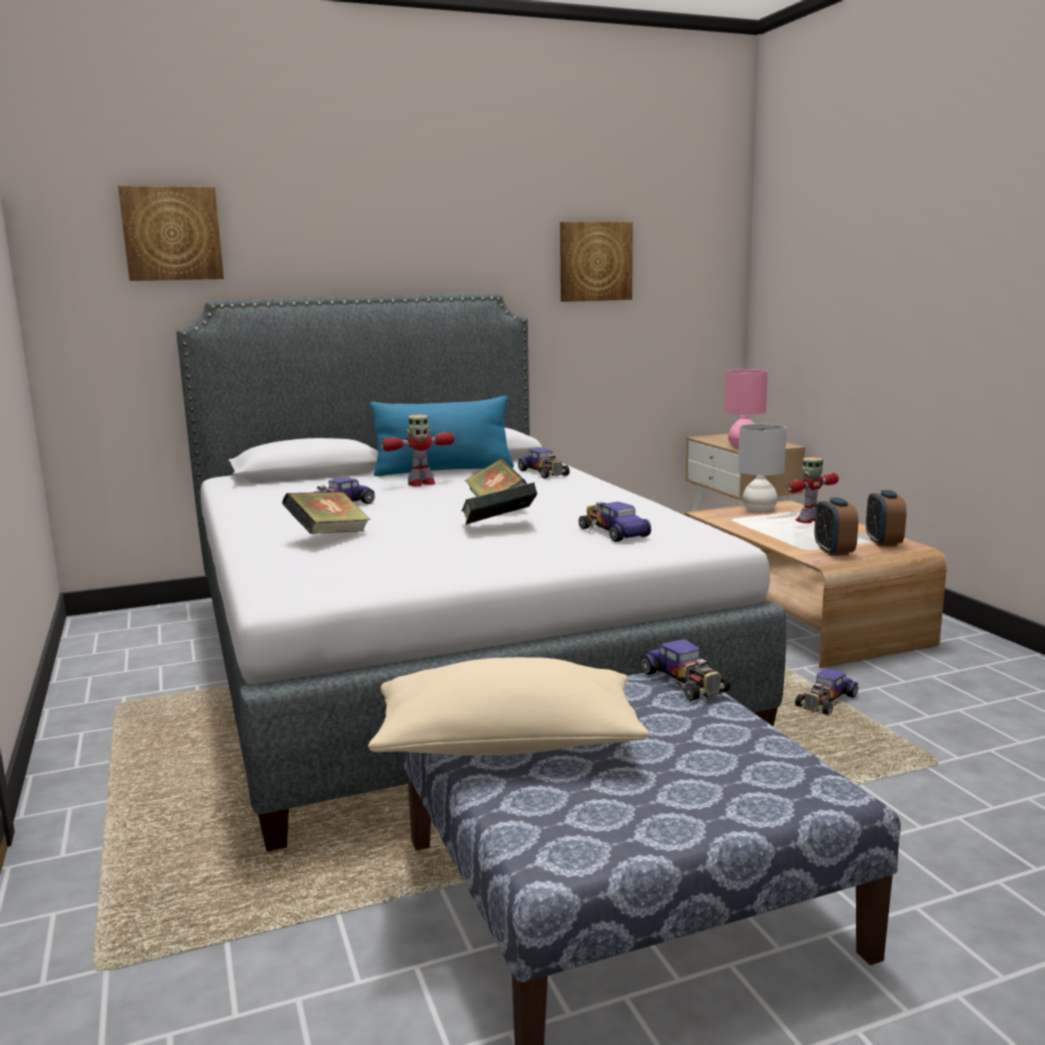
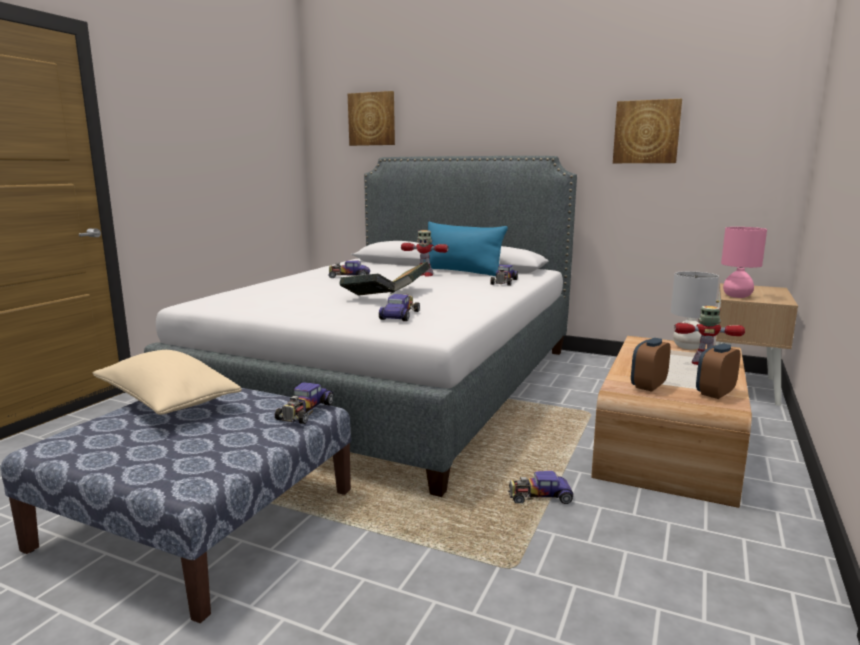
camera: 45 degrees right, 0 degrees up
book [282,492,371,534] -> none

